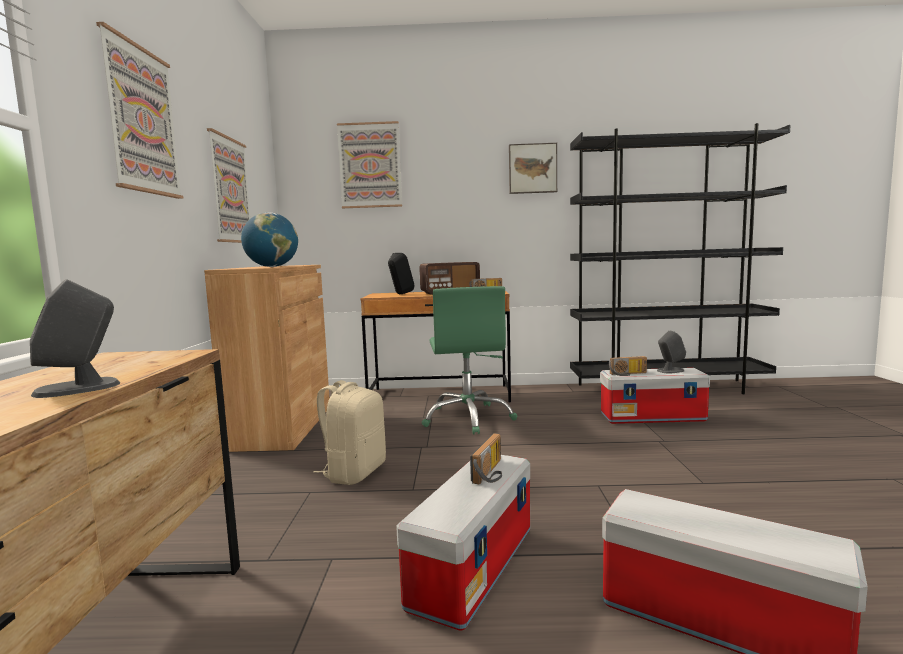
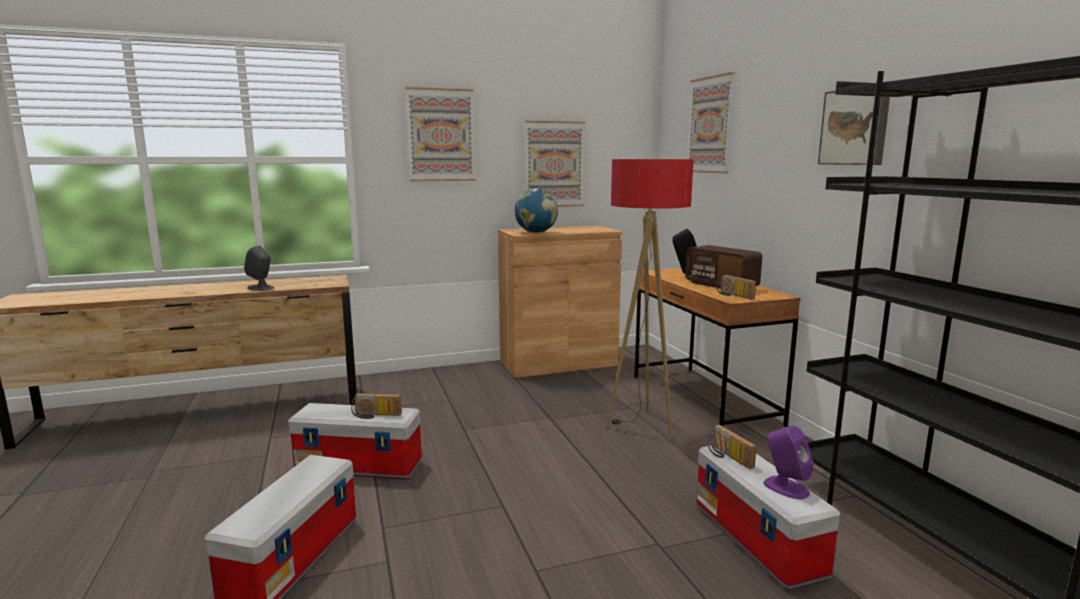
camera: 70 degrees right, 5 degrees up
beige backpack [313,380,386,485] -> none
green office chair [421,286,517,434] -> floor lamp [606,159,694,437]
grey speaker [657,331,686,373] -> purple speaker [764,426,814,499]

